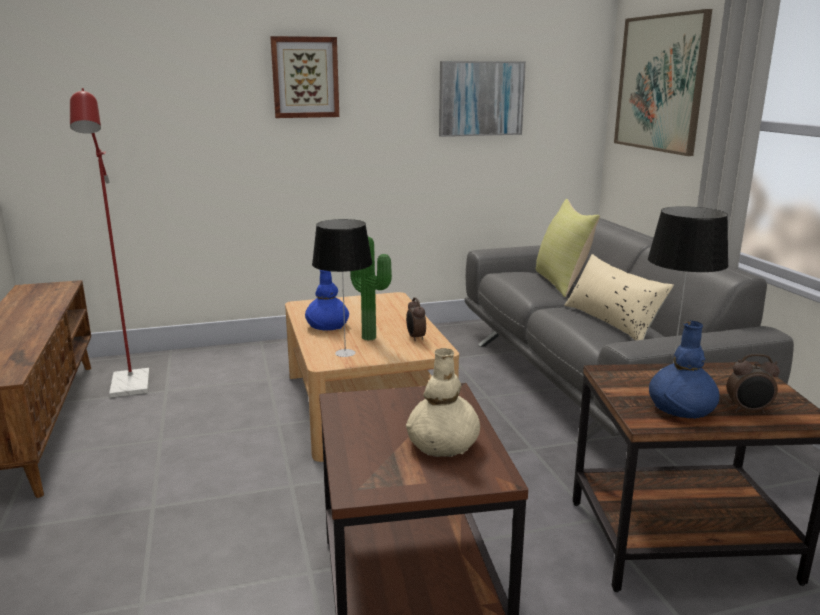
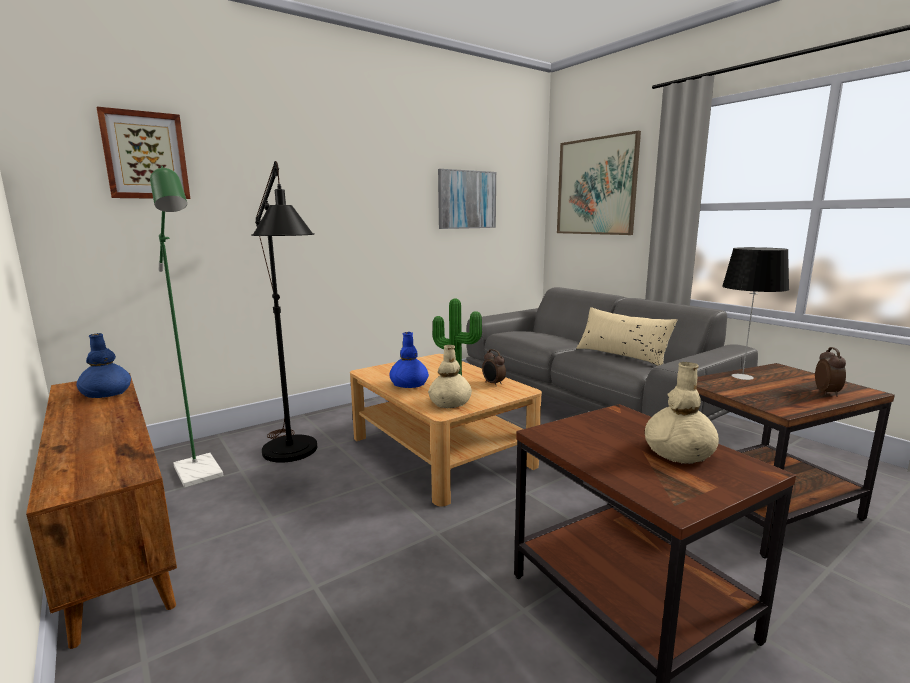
camera: 20 degrees left, 5 degrees down
red floor lamp [70,88,150,398] -> green floor lamp [150,166,223,488]
picture [270,36,339,118] -> picture moved to [97,107,190,199]
table lamp [312,219,372,357] -> beige vase [428,345,472,408]
yellow pillow [536,199,600,297] -> none
blue vase [649,321,720,419] -> blue vase moved to [77,333,131,398]
alarm clock [727,354,780,414] -> alarm clock turned 60 degrees counterclockwise [815,347,846,397]
none -> black floor lamp [251,161,317,463]

